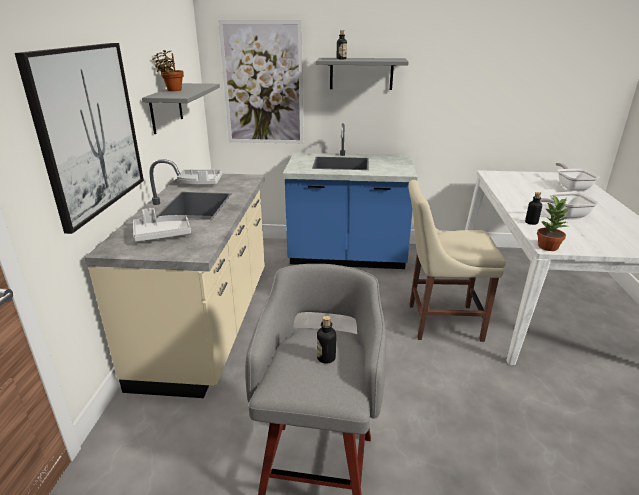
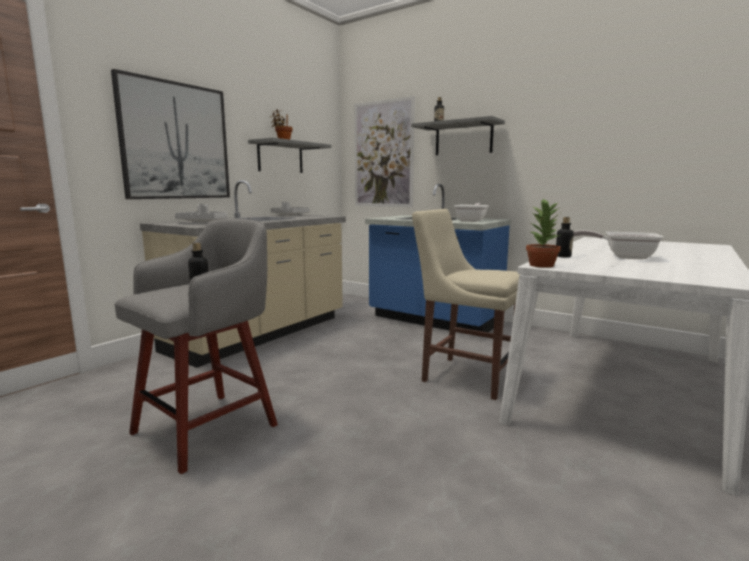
camera: 30 degrees right, 15 degrees down
frying pan [556,162,599,191] -> frying pan moved to [454,203,489,222]

